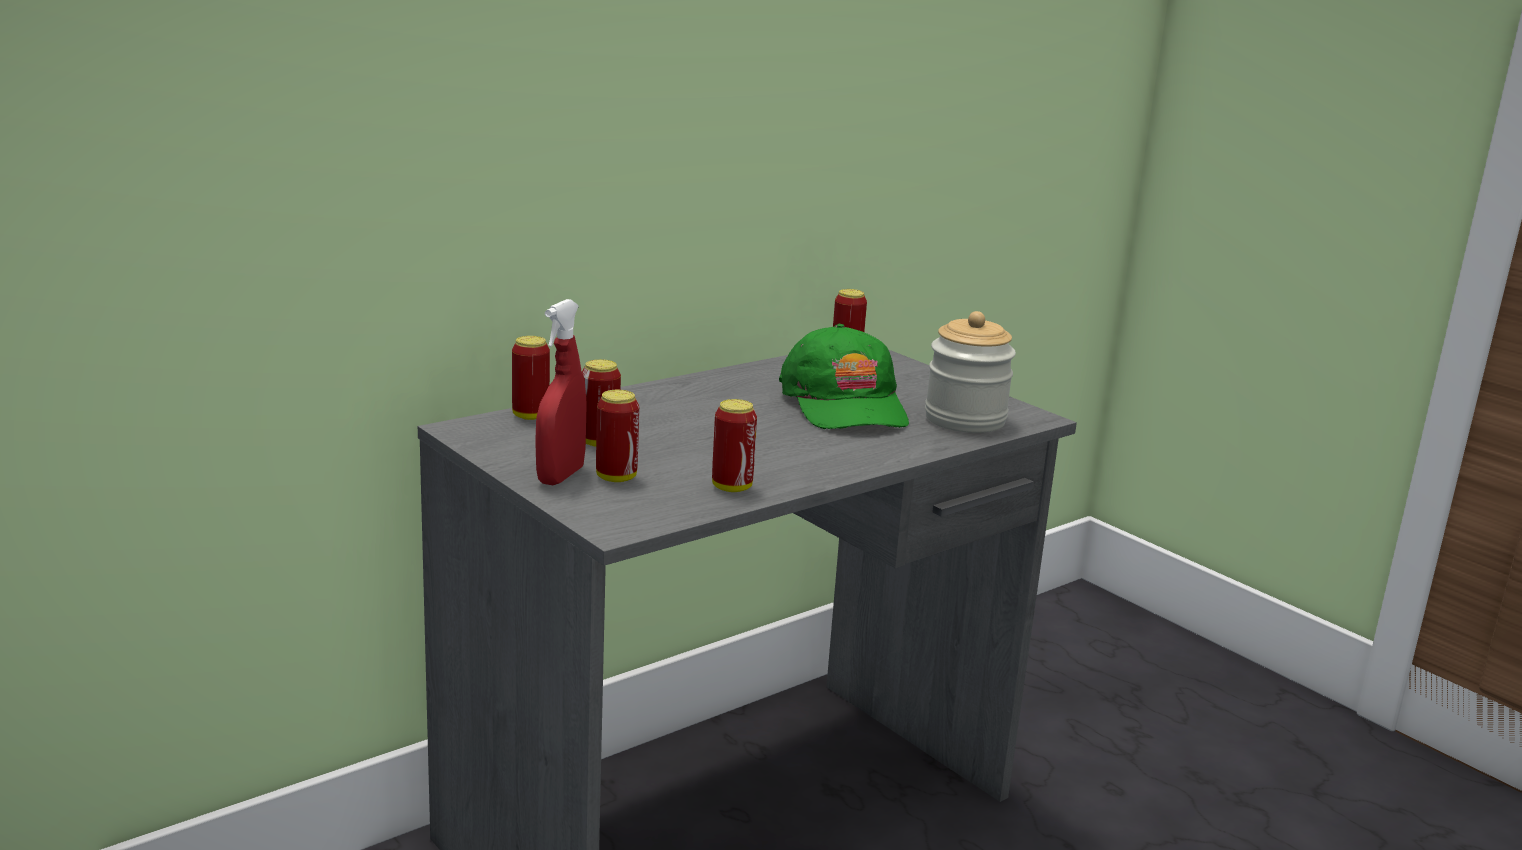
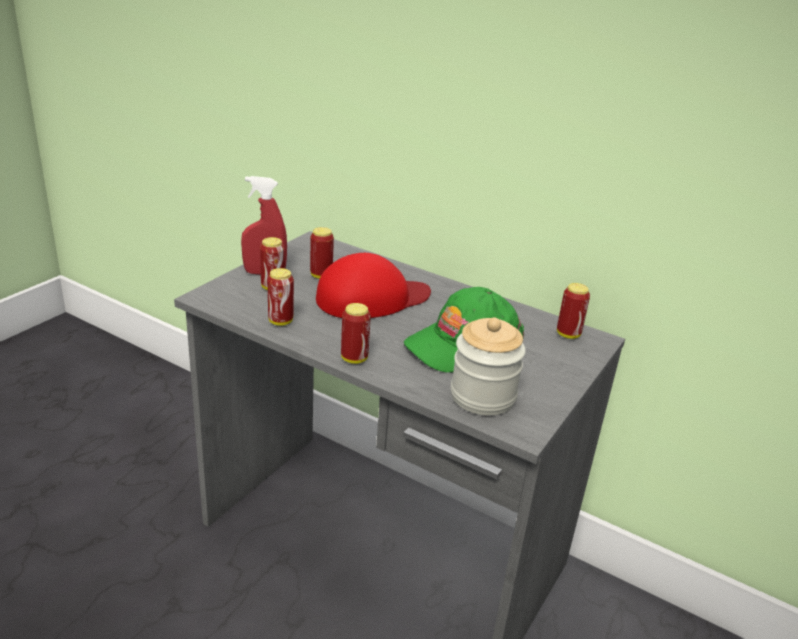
camera: 70 degrees right, 10 degrees up
can [512,336,550,420] -> can moved to [341,303,371,364]
none -> red cap [316,253,431,318]

